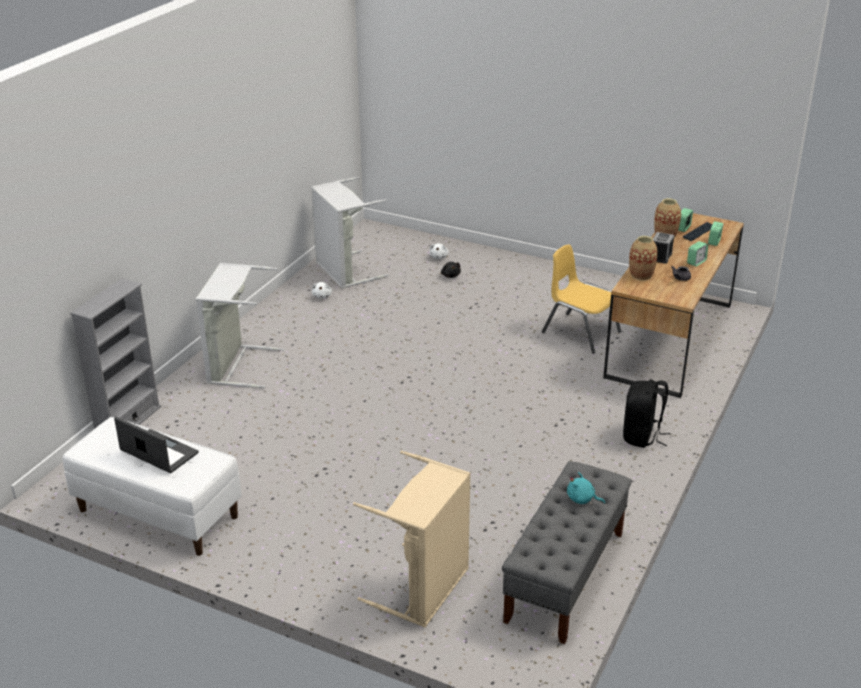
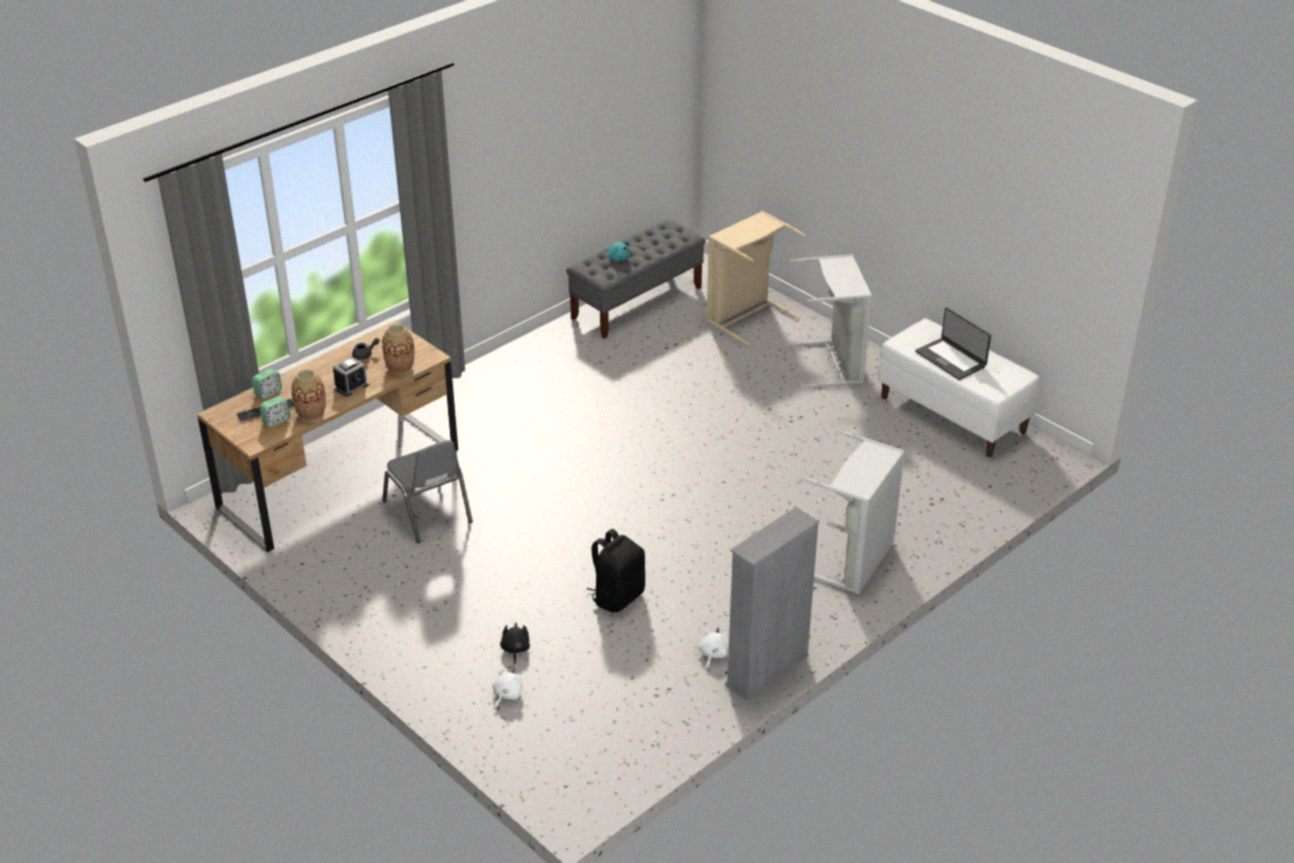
camera: 160 degrees left, 5 degrees up
grey bookcase [70,279,161,429] -> grey bookcase moved to [725,507,820,701]
grey laundry basket [311,177,388,288] -> grey laundry basket moved to [785,254,872,388]
yellow chair [542,245,621,354] -> grey chair [382,440,473,543]
black backpack [623,380,670,448] -> black backpack moved to [587,529,645,612]
alarm clock [687,241,708,266] -> none

